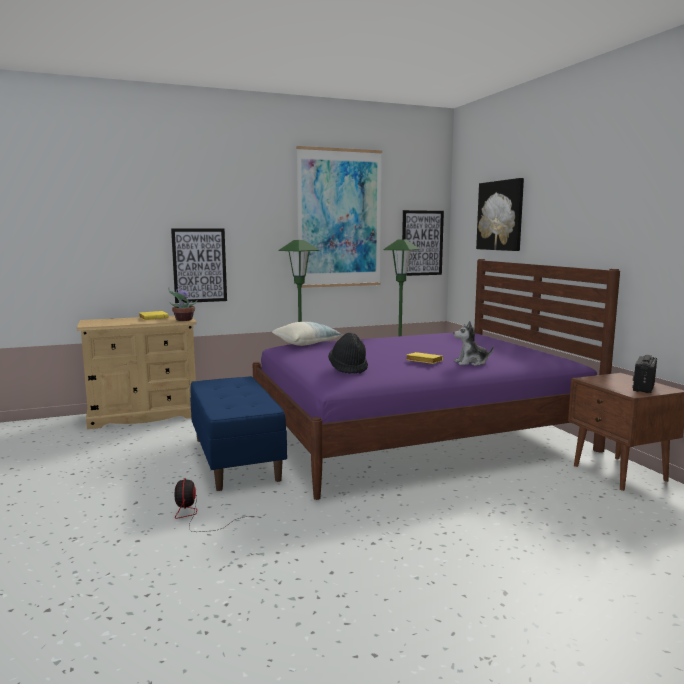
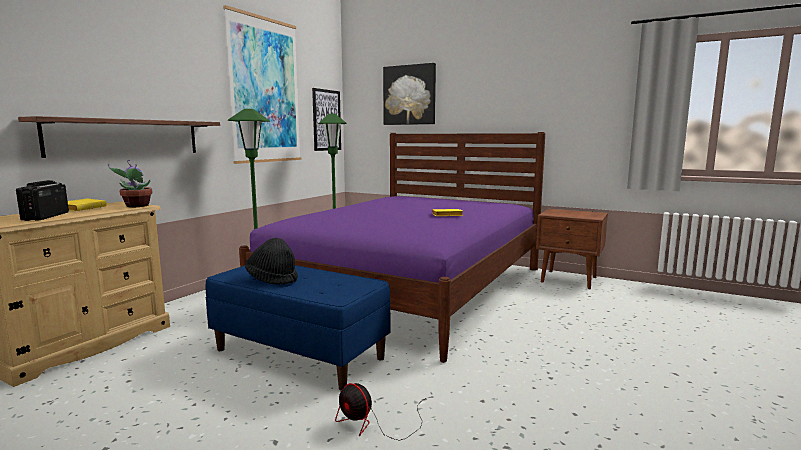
camera: 40 degrees left, 0 degrees up
picture [171,228,227,303] -> shelf [18,116,220,158]
pillow [272,322,343,346] -> none
black hat [328,333,368,374] -> black hat moved to [245,238,298,285]
plush toy [453,321,494,366] -> none
radio [632,355,657,393] -> radio moved to [16,180,69,221]

